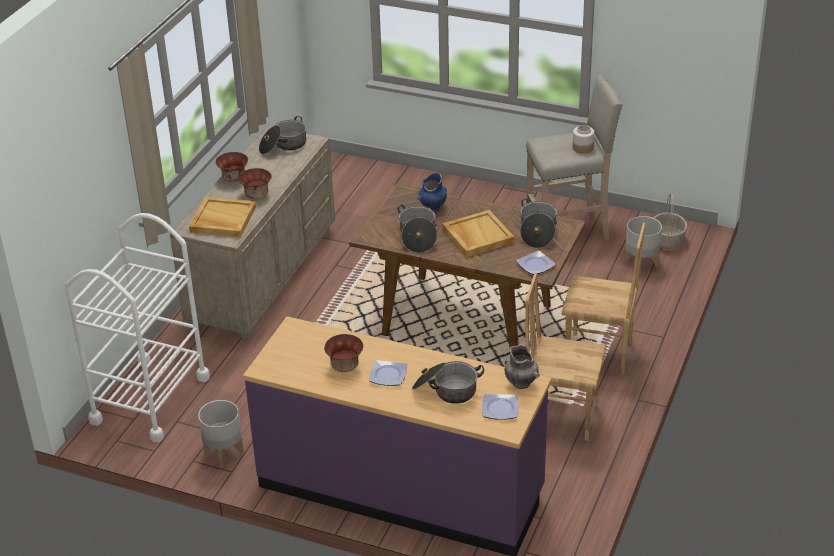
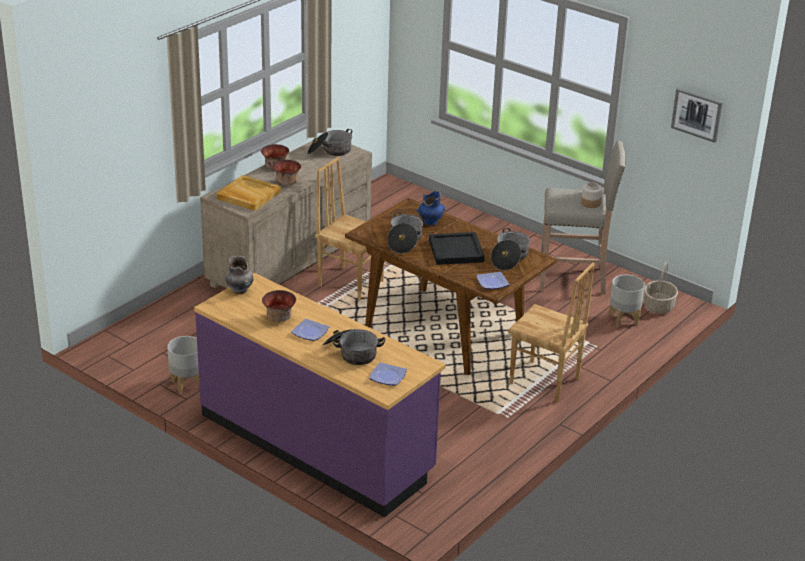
camera: 15 degrees right, 5 degrees down
white cart [65,213,210,442] -> none
beige tray [442,210,514,257] -> black tray [429,232,485,265]
grey vase [504,344,540,389] -> grey vase moved to [225,256,253,294]
brown chair [525,273,606,441] -> brown chair moved to [315,157,384,300]
none -> picture [671,87,723,143]

